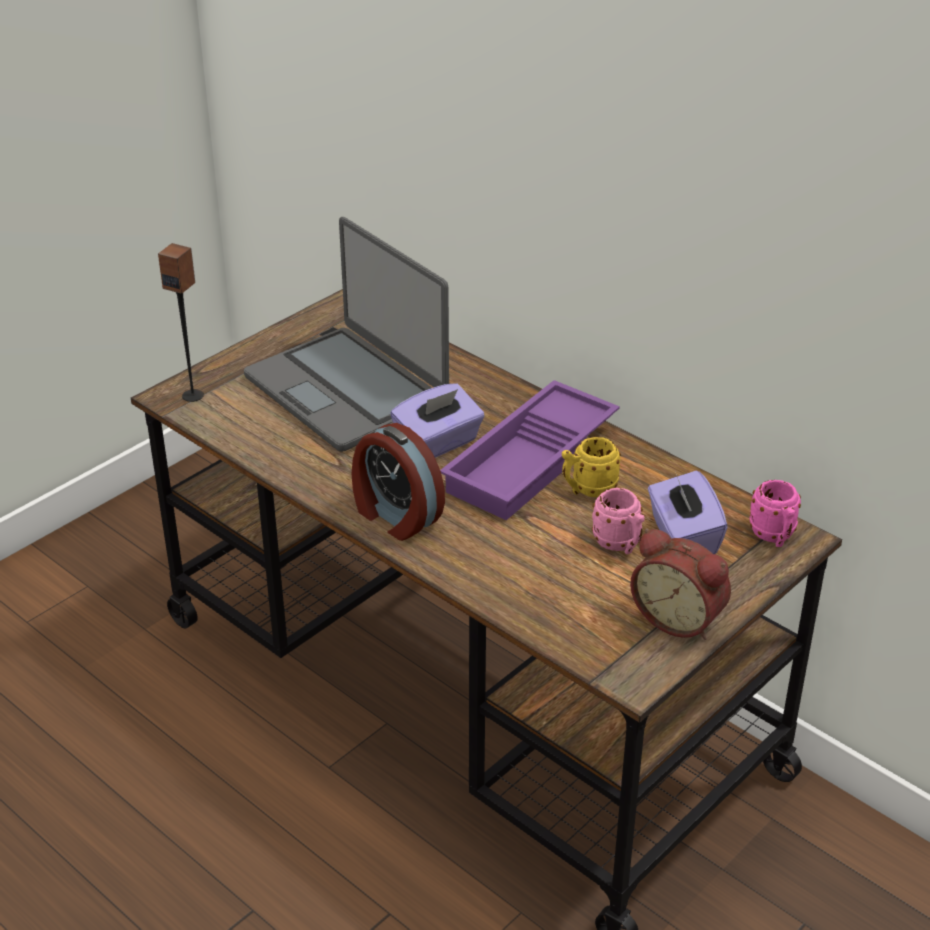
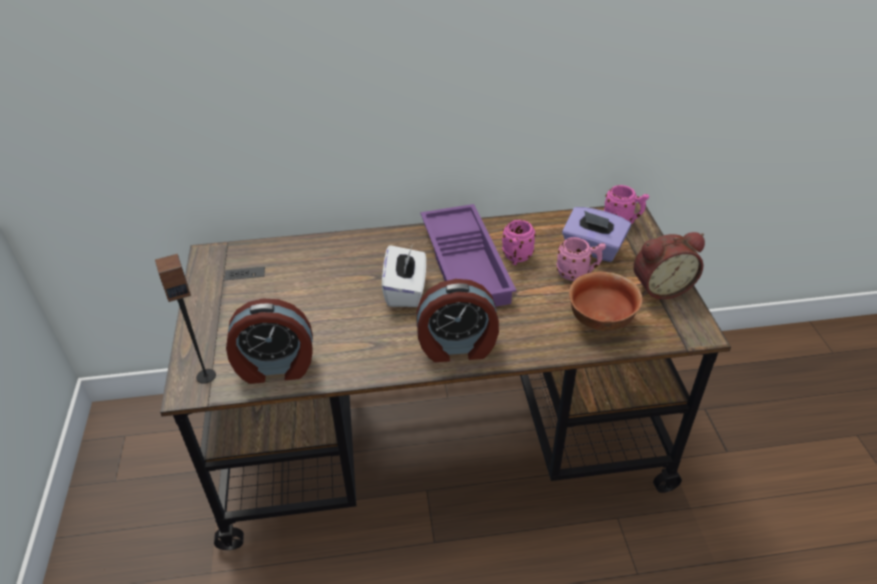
camera: 50 degrees left, 5 degrees up
laptop [244,217,449,452] -> none
purple tissue box [390,383,484,458] -> white tissue box [382,245,426,307]
yellow mug [562,437,621,497] -> pink mug [502,220,536,265]
none -> alarm clock [226,299,313,384]
none -> bowl [569,271,642,331]

